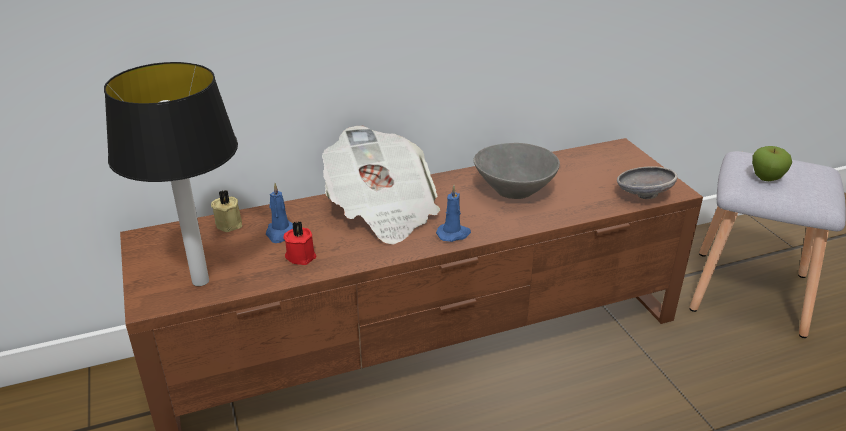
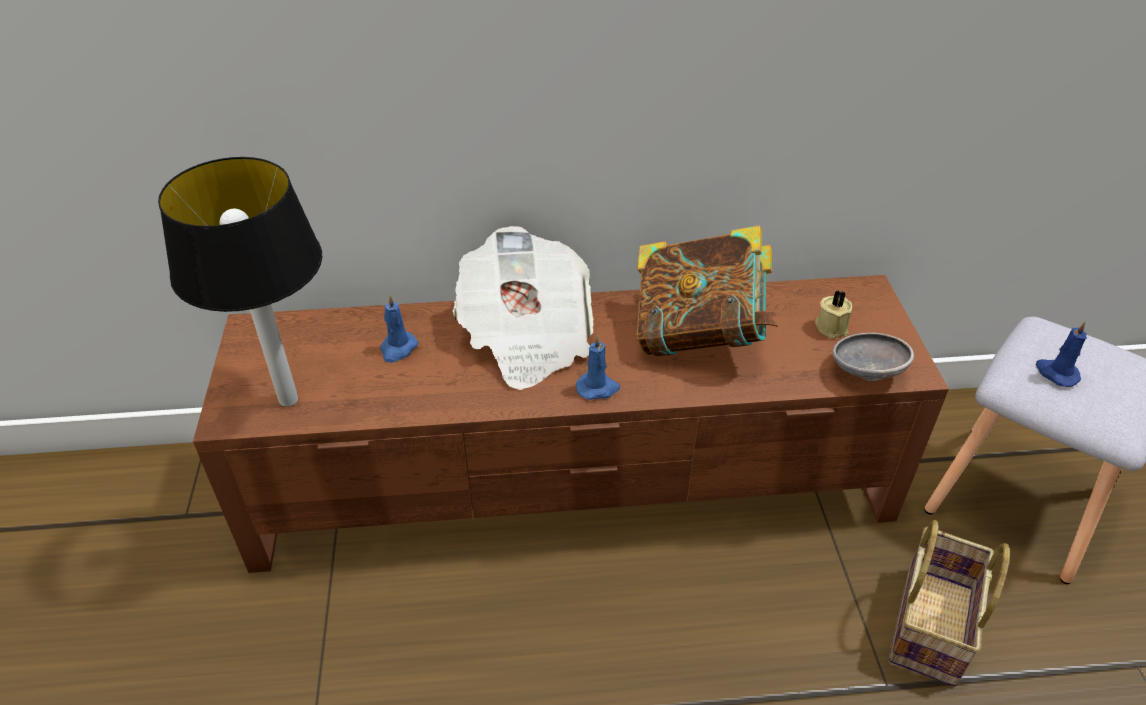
camera: 15 degrees right, 10 degrees up
beige candle [211,190,242,232] -> beige candle moved to [815,290,852,339]
red candle [283,221,317,265] -> none
grey bowl [473,143,560,199] -> book [637,225,778,356]
apple [752,146,792,181] -> blue candle [1036,321,1087,387]
none -> basket [889,520,1010,686]

